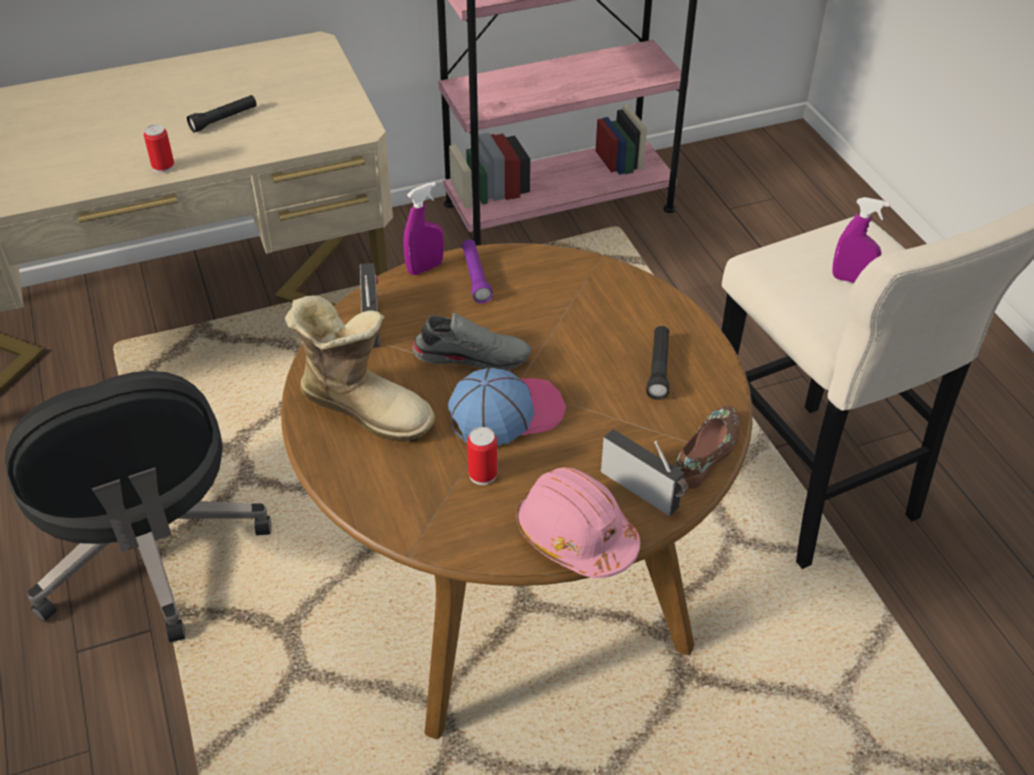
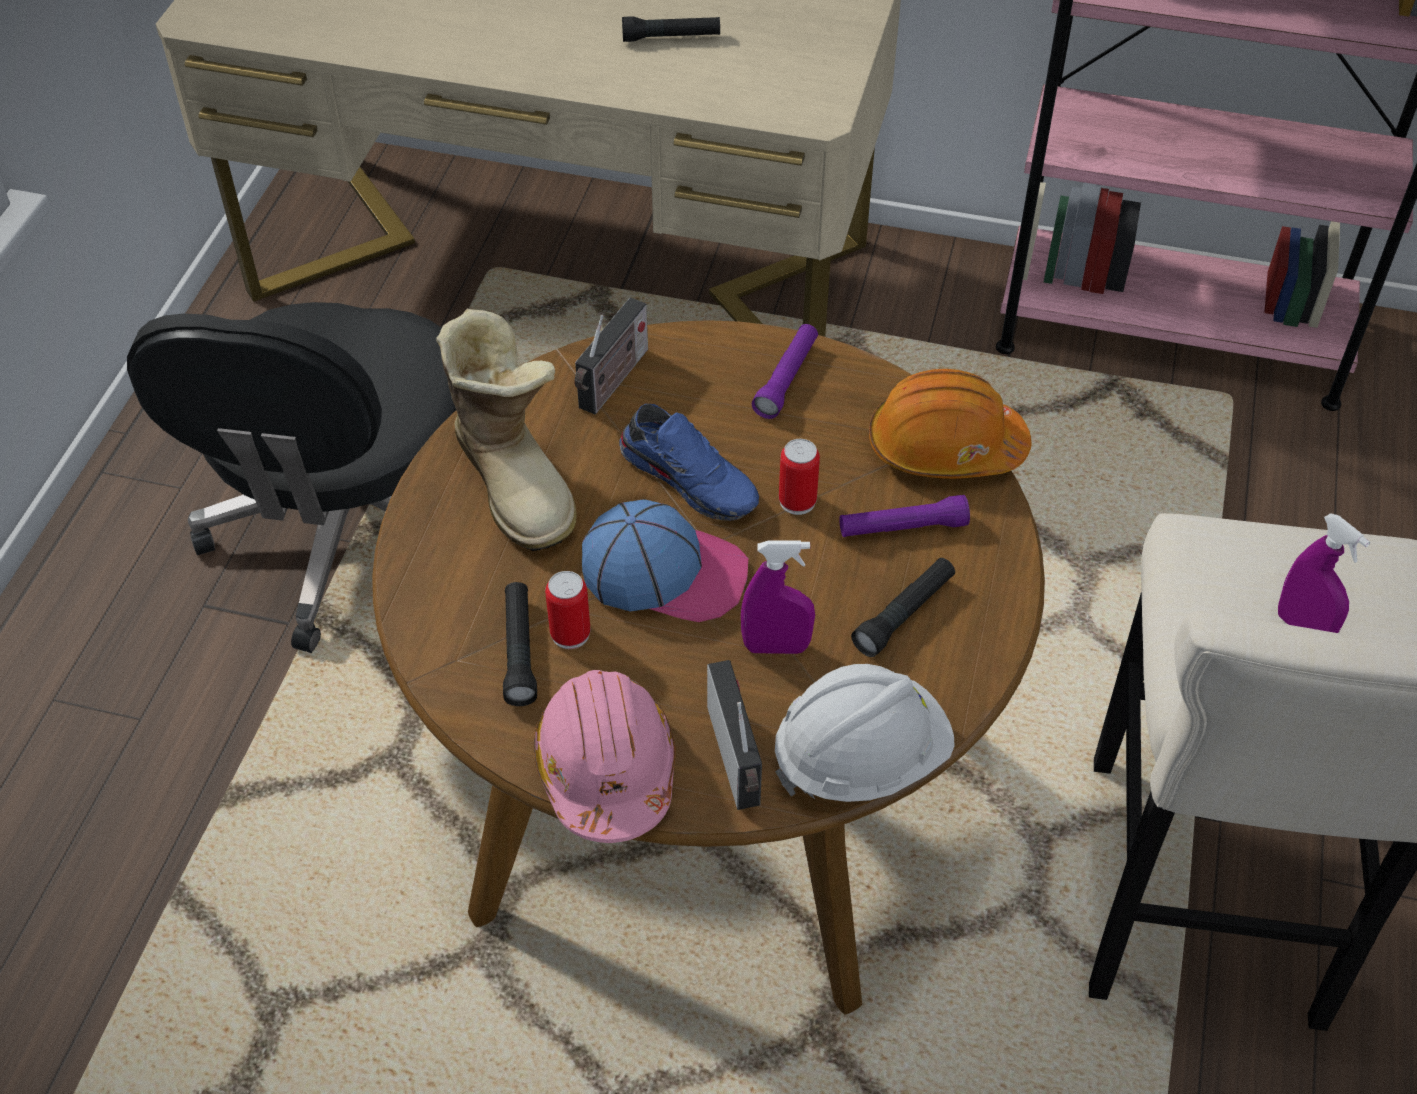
camera: 35 degrees right, 5 degrees up
can [144,124,174,173] -> can moved to [779,439,820,515]
purple spray bottle [403,182,444,275] -> purple spray bottle moved to [741,540,815,654]
grey shoe [412,313,531,370] -> blue shoe [619,404,759,521]
brown shoe [674,406,740,489] -> white hard hat [775,664,955,802]
none -> black flashlight [503,582,537,706]
none -> purple flashlight [839,495,970,537]
none -> orange hard hat [869,369,1031,479]

